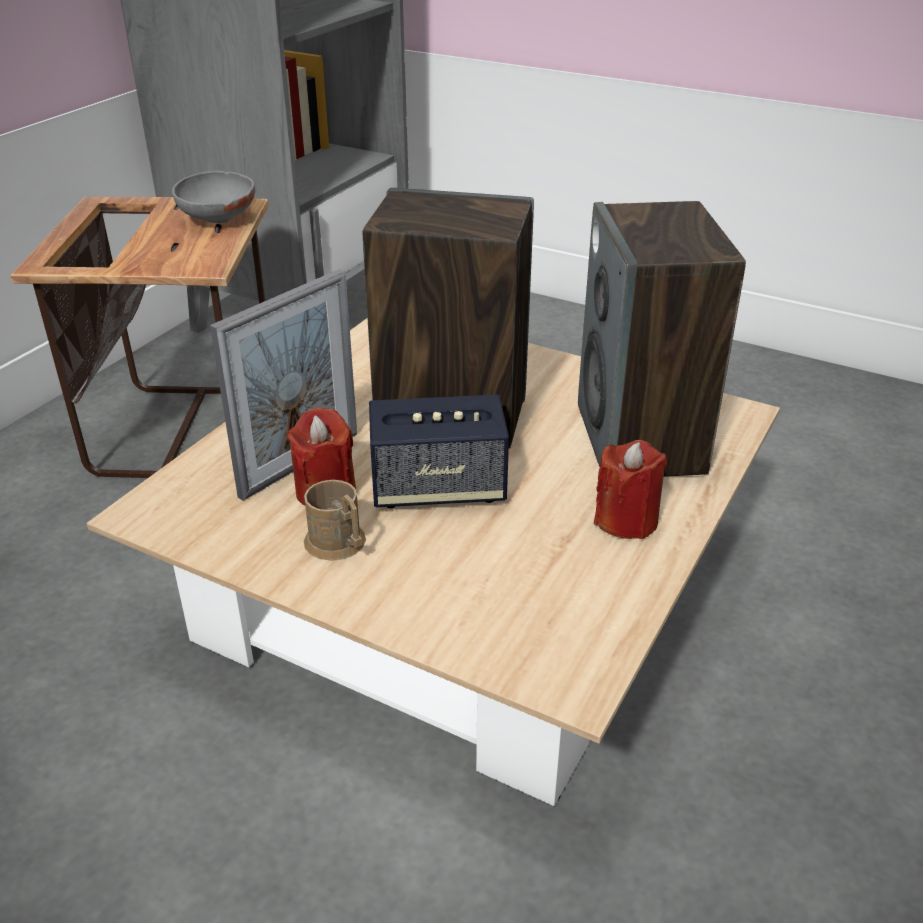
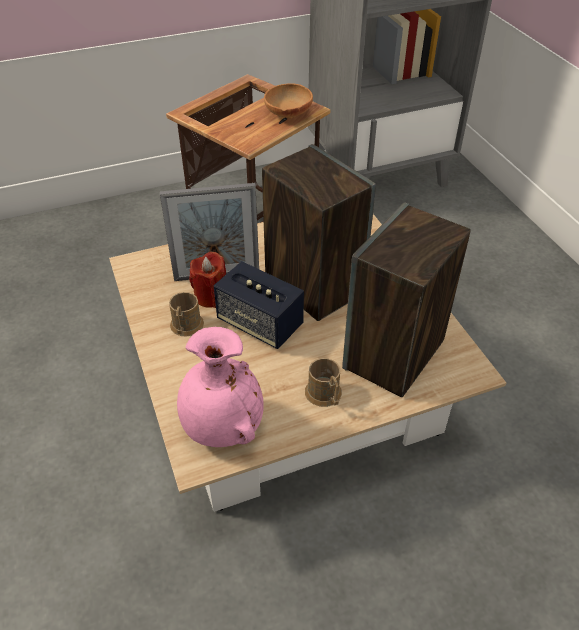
camera: 40 degrees right, 10 degrees up
grey bowl [172,171,255,223] -> brown bowl [264,83,313,118]
red candle [594,440,667,539] -> brown mug [305,358,342,407]
none -> pink vase [177,327,264,447]

